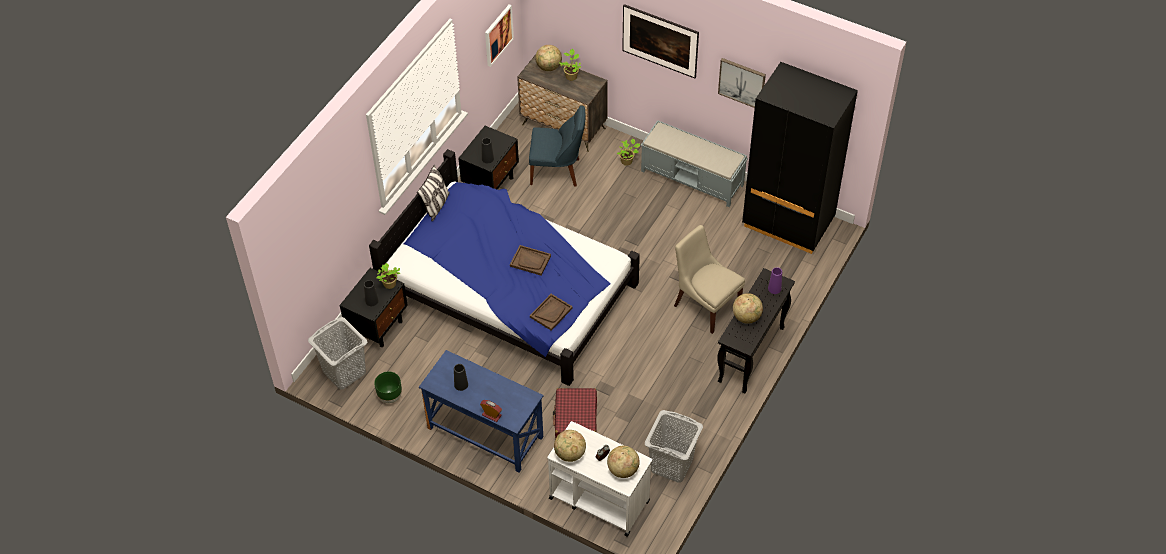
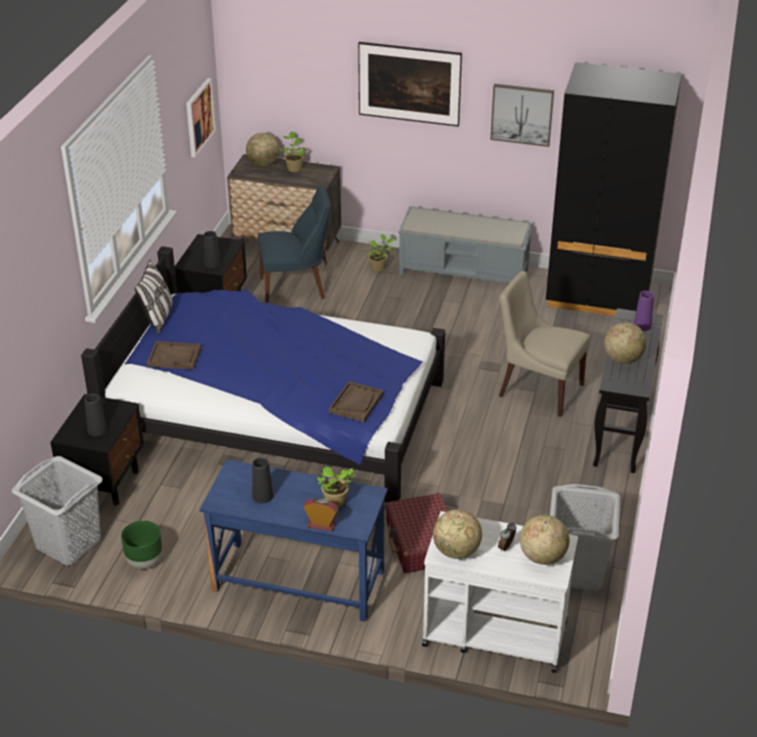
camera: 15 degrees left, 15 degrees down
potted plant [376,263,400,289] -> potted plant moved to [317,466,356,507]
brown tray [510,245,551,276] -> brown tray moved to [147,341,201,370]

